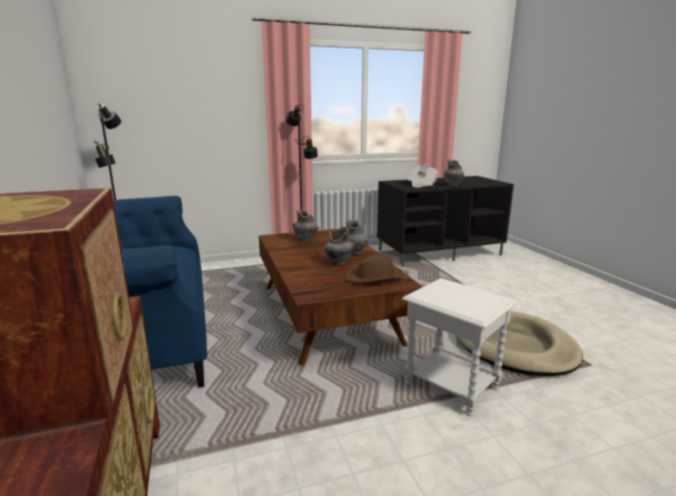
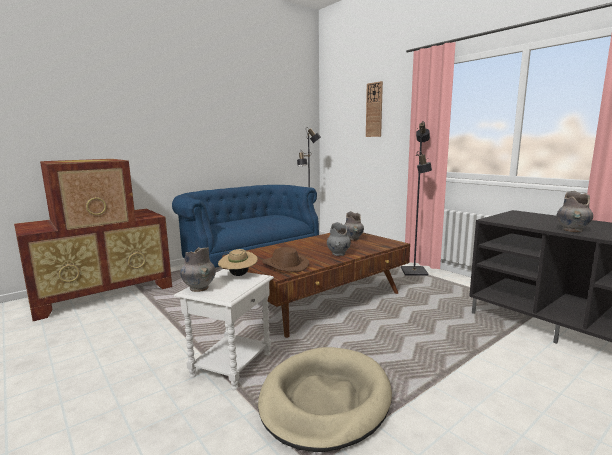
camera: 70 degrees right, 5 degrees down
grey vase [322,227,354,265] -> grey vase moved to [180,247,216,292]
newspaper [407,164,439,188] -> none
none -> beige hat [218,249,258,276]
none -> wall clock [366,81,383,137]

